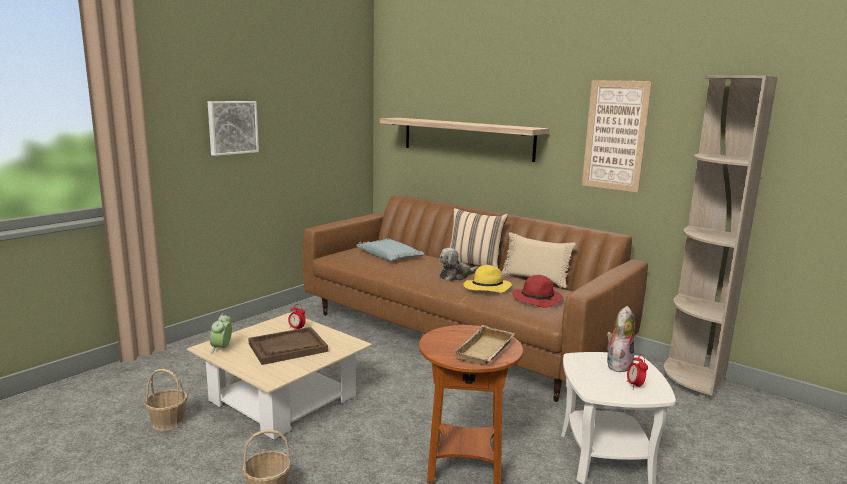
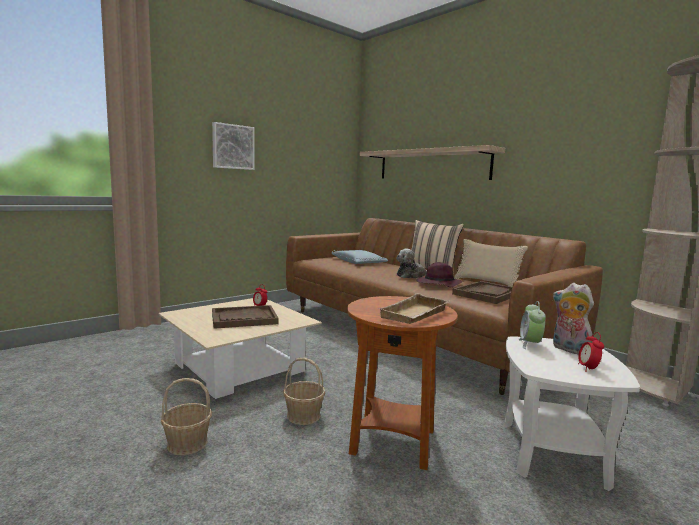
camera: 10 degrees right, 5 degrees down
basket [145,369,188,431] -> basket moved to [283,358,325,425]
alarm clock [210,313,232,354] -> alarm clock moved to [519,301,546,349]
yellow hat [463,265,512,293] -> purple hat [416,262,463,287]
red hat [512,275,564,308] -> brown tray [452,281,512,304]
picture [582,80,652,192] -> none
plush toy [607,306,635,372] -> plush toy turned 90 degrees counterclockwise [553,283,594,355]

